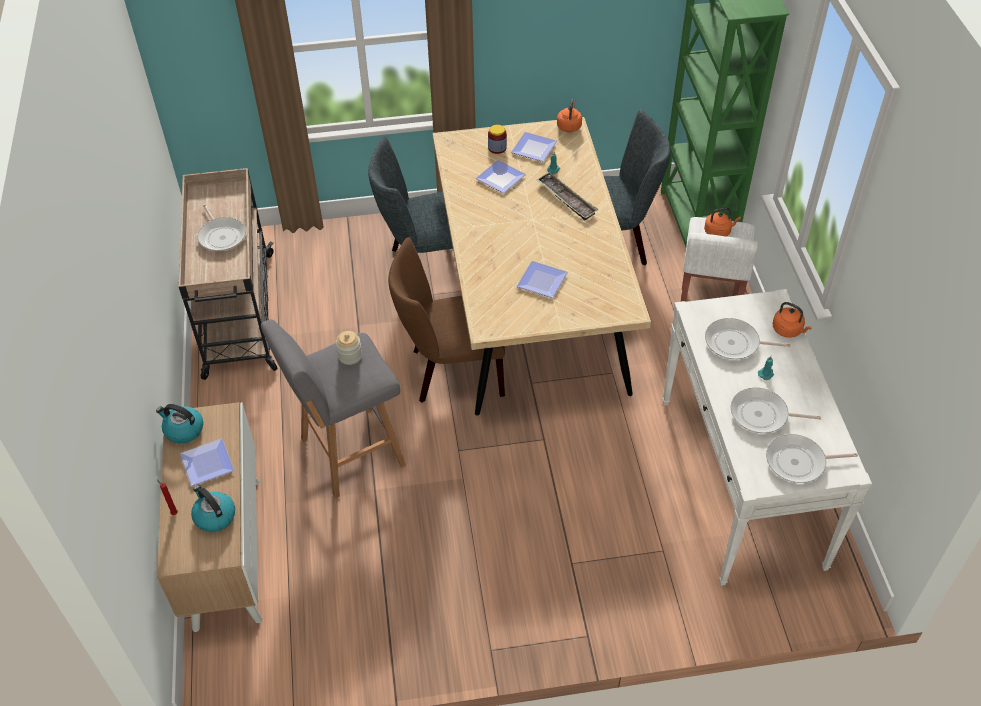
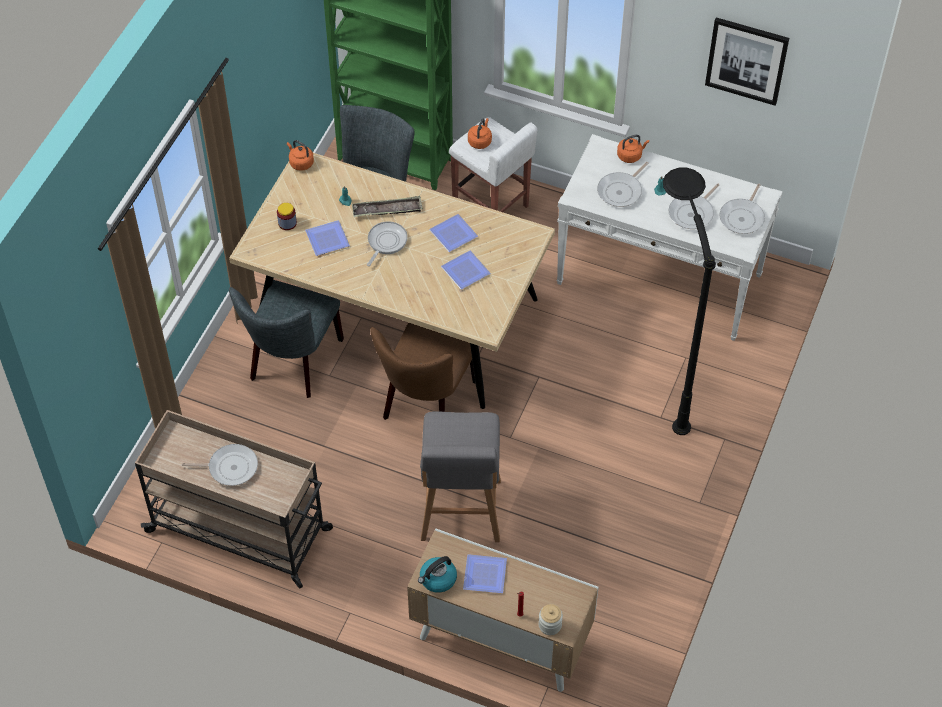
camera: 60 degrees left, 5 degrees up
kettle [191,485,235,532] -> none
jar [336,331,362,365] -> jar moved to [538,604,563,635]
plate [511,132,557,162] -> plate moved to [429,214,478,252]
none -> frying pan [367,221,408,266]
none -> black floor lamp [663,167,716,435]
none -> picture [705,17,789,106]

